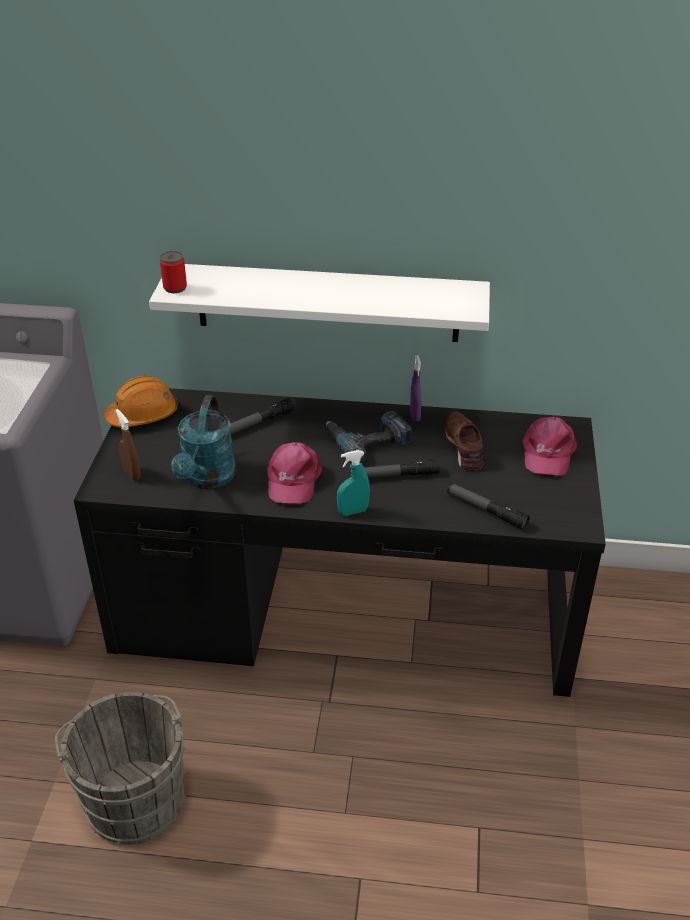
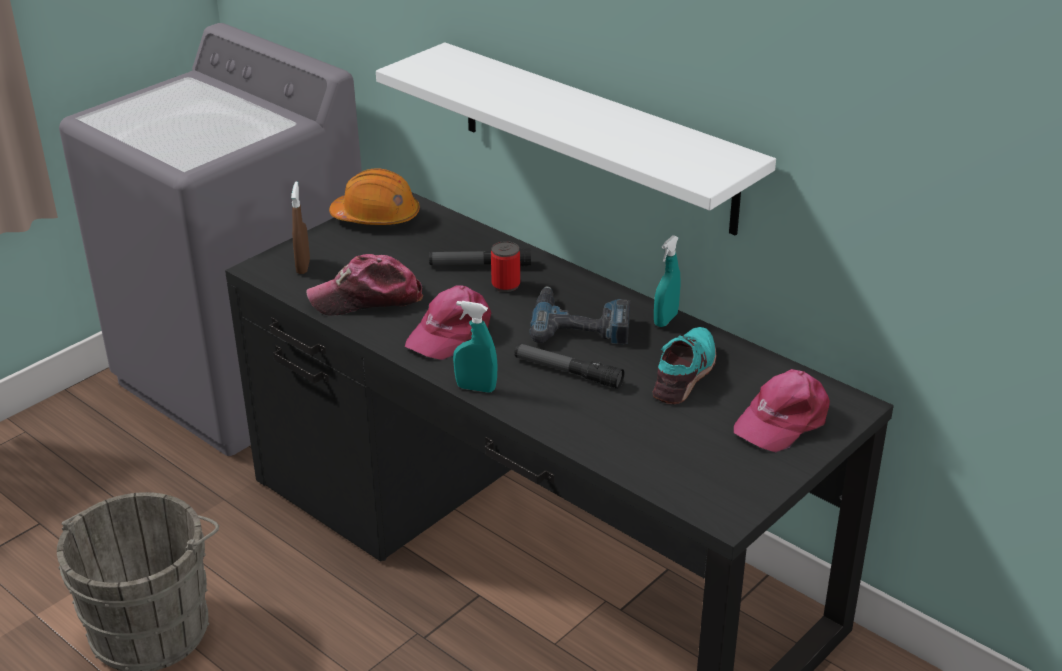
camera: 35 degrees right, 5 degrees down
can [160,251,187,293] -> can moved to [491,241,520,292]
turquoise watering can [171,395,236,489] -> cap [306,254,423,315]
purple spray bottle [410,355,421,421] -> turquoise spray bottle [654,235,681,327]
brown shoe [445,411,483,471] -> turquoise shoe [653,327,716,404]
flashlight [447,483,529,530] -> none

